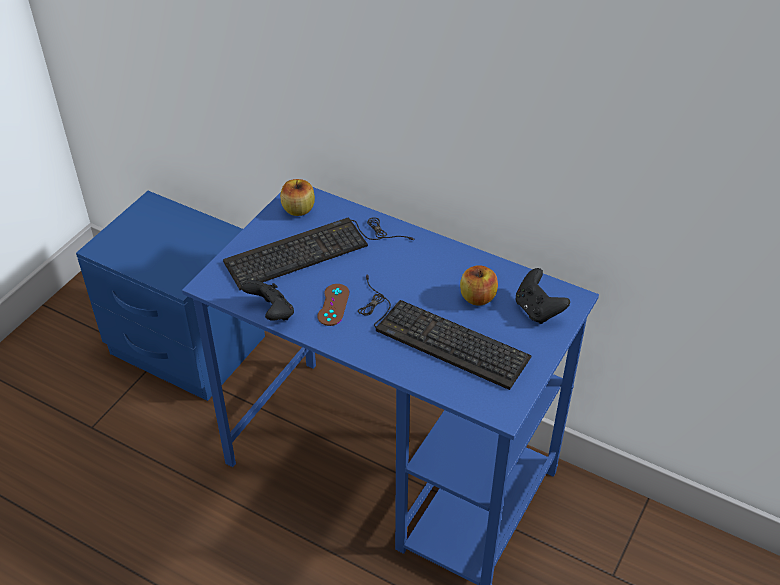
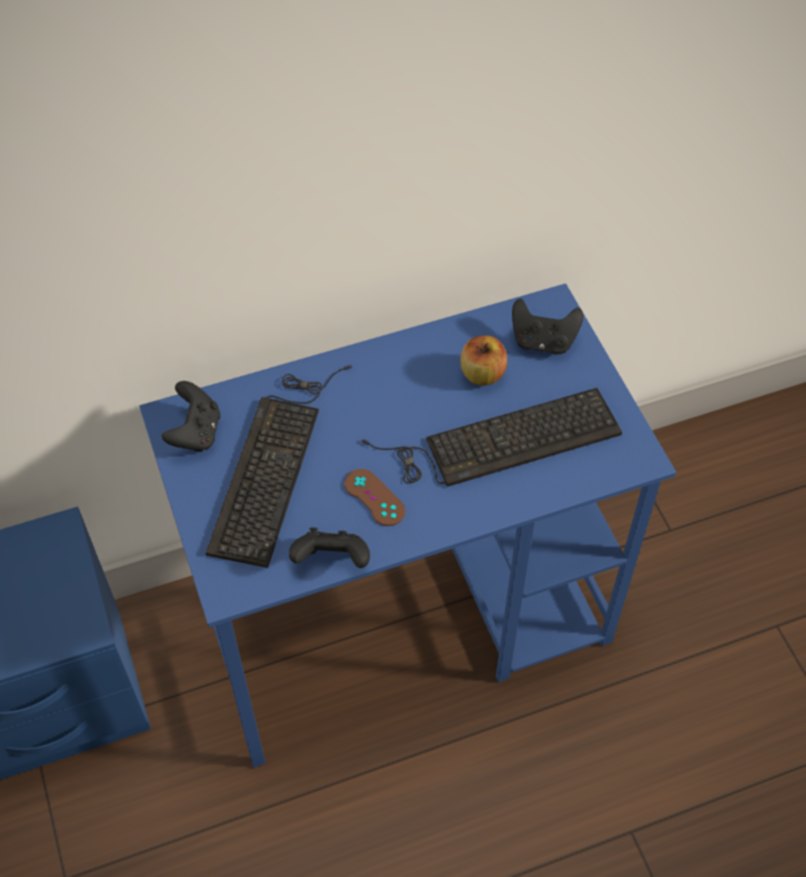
camera: 50 degrees left, 10 degrees up
apple [280,179,315,216] -> black game controller [162,381,220,452]

